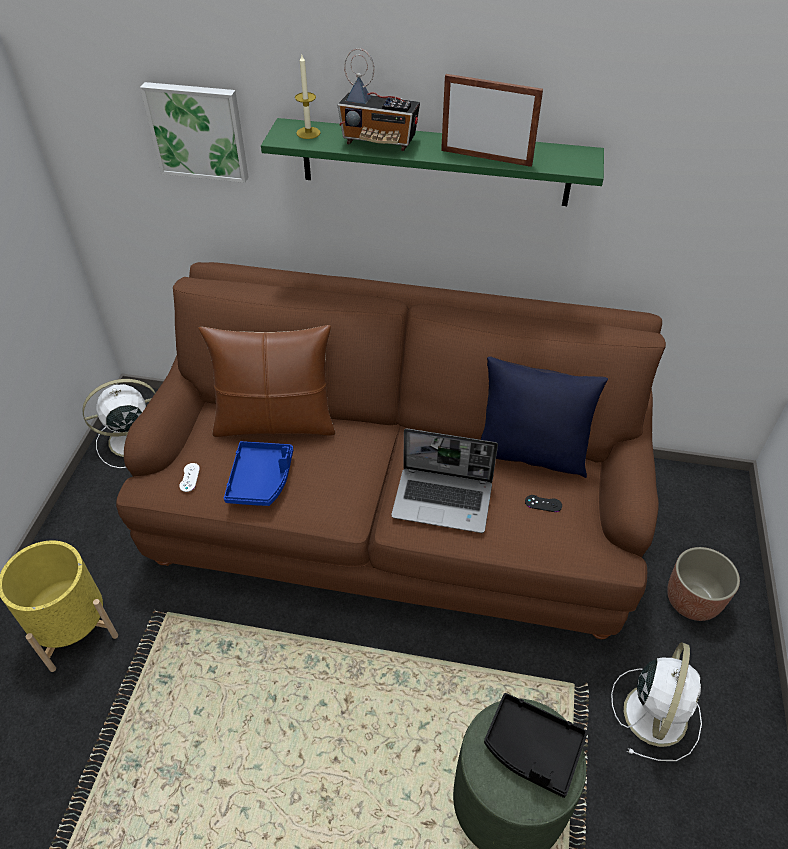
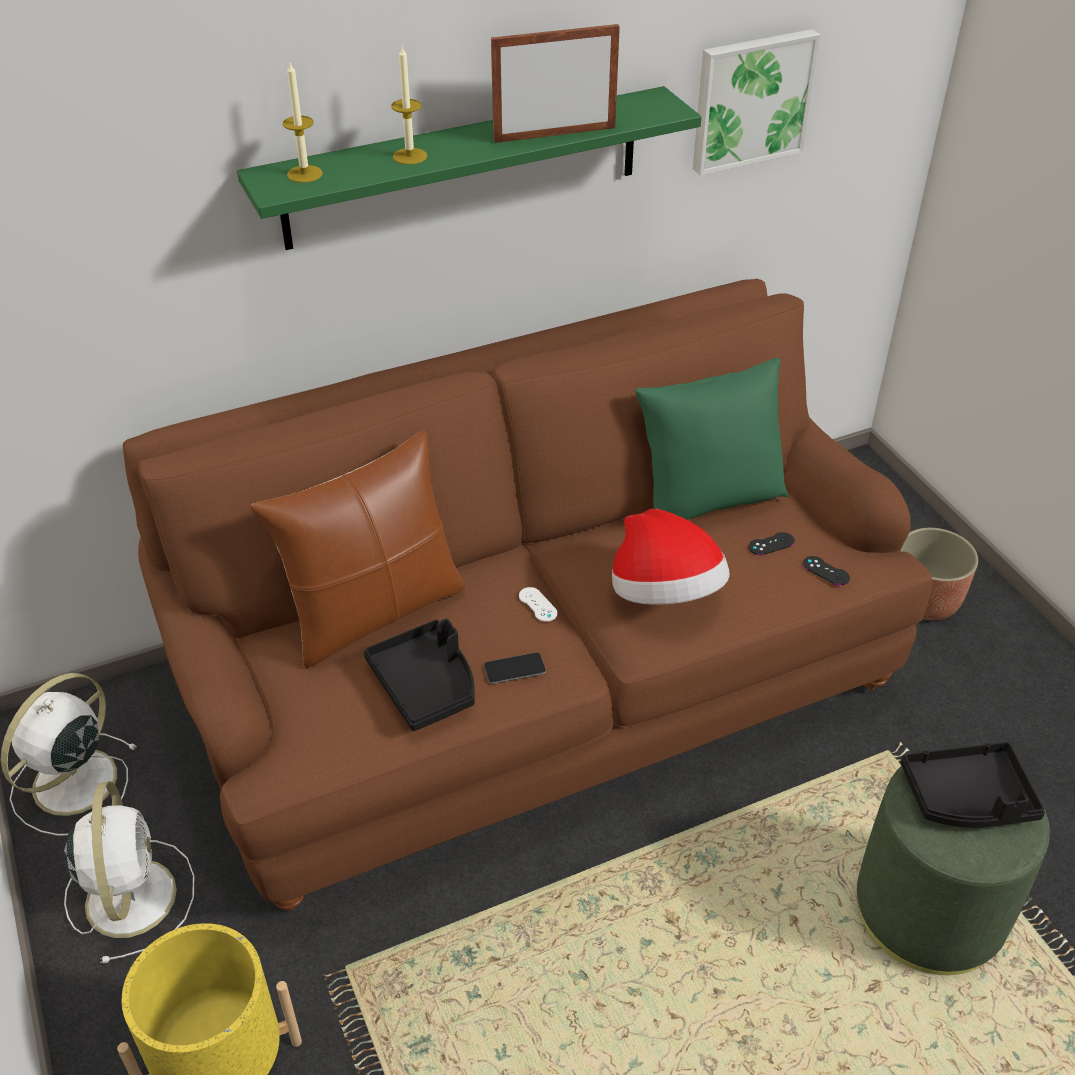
camera: 35 degrees left, 5 degrees down
picture [140,82,248,183] -> picture moved to [693,29,821,176]
white game controller [179,463,200,492] -> white game controller moved to [519,587,557,622]
blue tray [224,441,293,506] -> black tray [364,619,475,731]
radio [338,48,420,151] -> candle [391,47,427,165]
laptop [391,428,498,533] -> hat [612,509,730,605]
blue pillow [481,356,608,478] -> green pillow [635,358,788,520]
white fan [611,642,702,761] -> white fan moved to [64,781,194,963]
none -> phone [484,652,546,684]
none -> black game controller [803,556,850,585]

